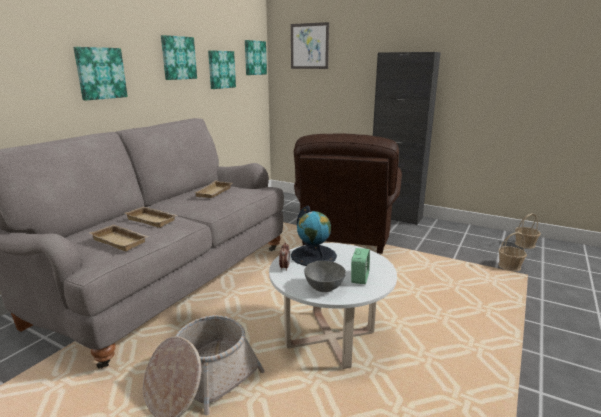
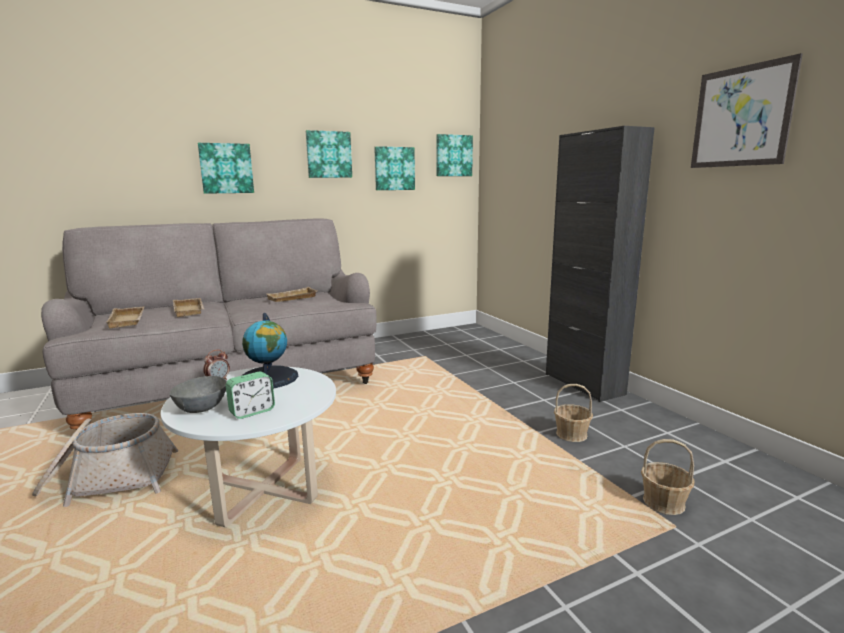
camera: 35 degrees right, 5 degrees down
picture [291,22,329,69] -> picture moved to [691,53,803,168]
brown armchair [294,133,402,254] -> none
basket [515,214,541,249] -> basket moved to [554,384,593,442]

